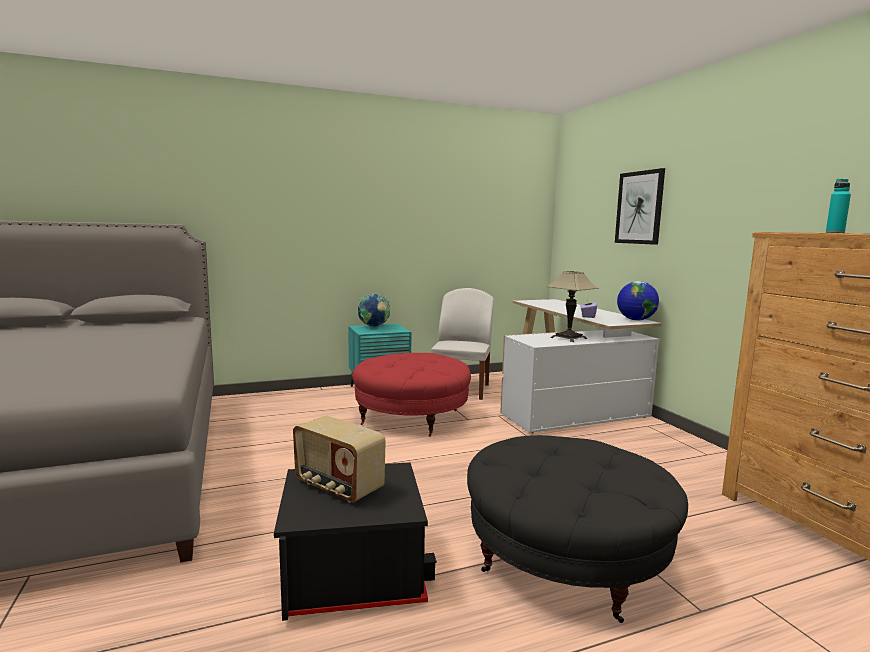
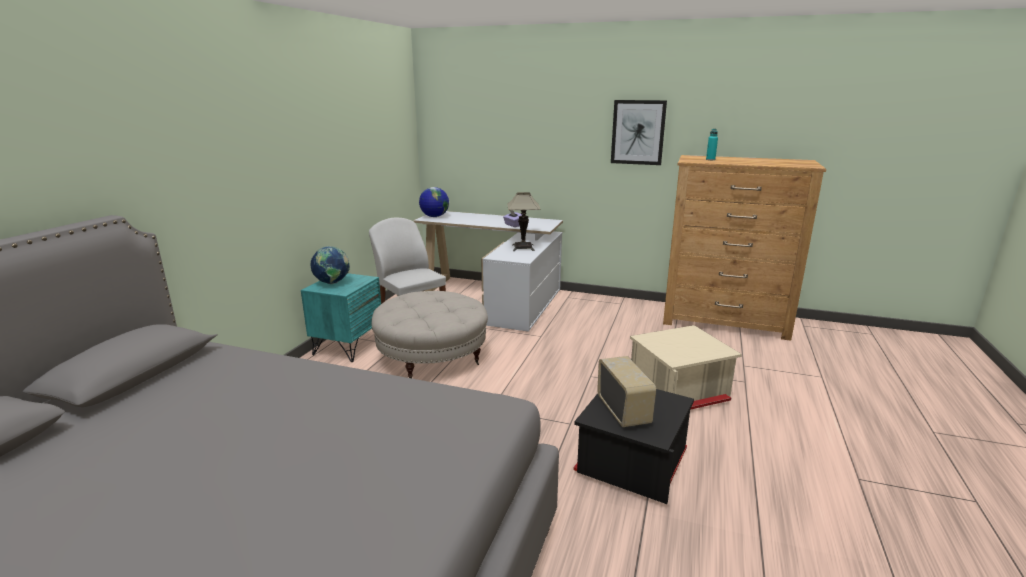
camera: 50 degrees left, 10 degrees up
radio [293,415,386,503] -> radio turned 90 degrees counterclockwise [597,356,656,427]
red ottoman [352,353,471,436] -> beige ottoman [371,291,488,378]
black ottoman [467,435,688,623] -> beige storage box [630,325,742,410]
picture [615,168,665,245] -> picture moved to [611,100,667,165]
globe [617,281,659,321] -> globe moved to [419,187,449,217]

